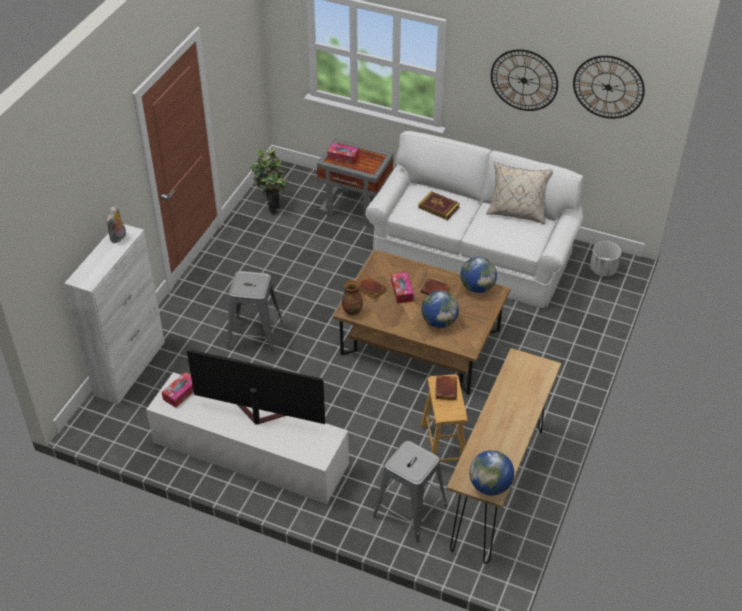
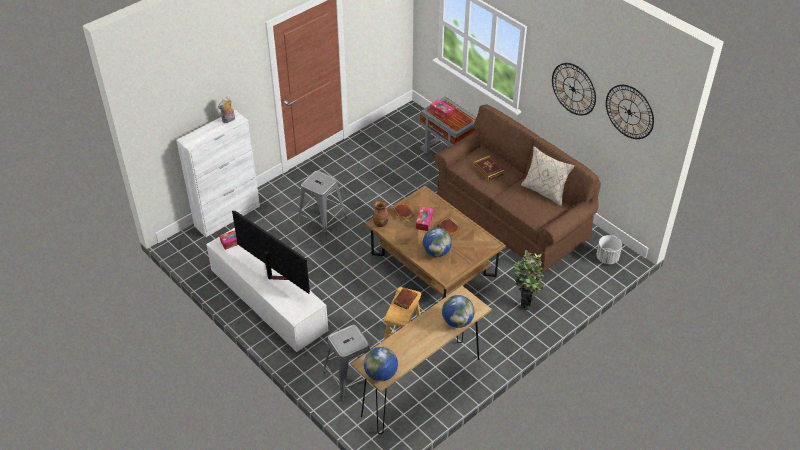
camera: 25 degrees right, 0 degrees up
potted plant [250,148,289,215] -> potted plant moved to [513,250,545,310]
white sofa [365,131,583,308] -> brown sofa [434,104,601,272]
globe [460,257,497,293] -> globe moved to [442,295,475,328]

